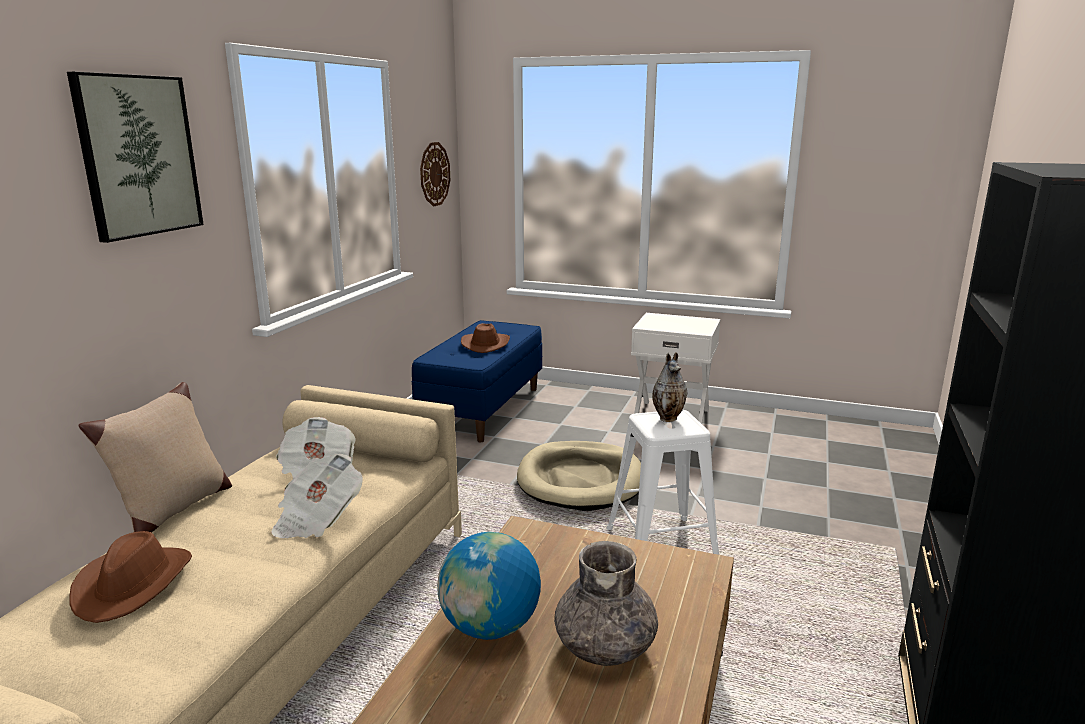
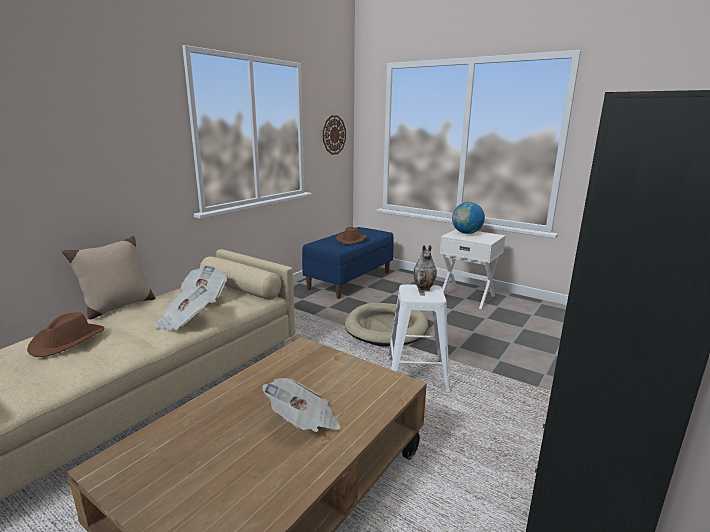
camera: 15 degrees right, 0 degrees up
picture [67,72,204,243] -> none
globe [437,532,541,640] -> globe moved to [452,202,485,234]
grey vase [554,541,658,666] -> newspaper [263,378,341,432]

